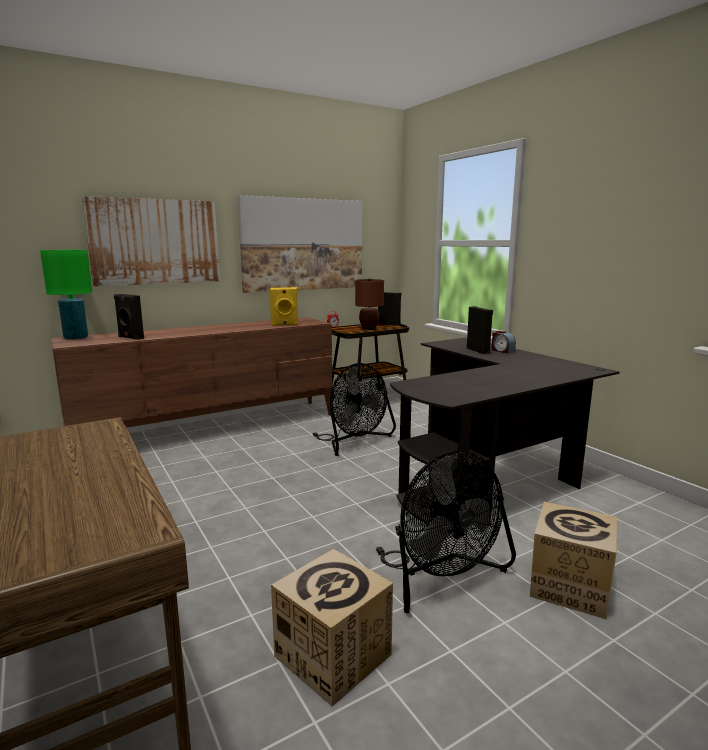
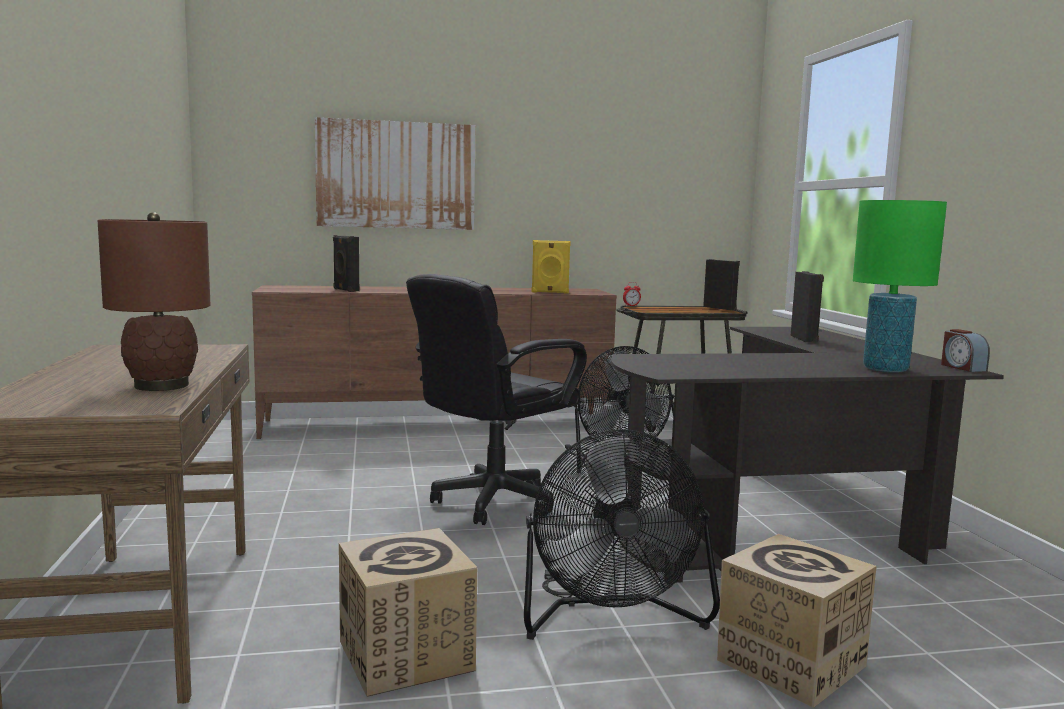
camera: 20 degrees right, 5 degrees down
green table lamp [40,250,92,340] -> green table lamp moved to [853,200,947,373]
picture [238,195,362,293] -> none
brown table lamp [355,278,384,330] -> brown table lamp moved to [98,212,210,391]
alarm clock [492,331,516,354] -> alarm clock moved to [941,329,990,372]
none -> black office chair [406,274,587,525]

